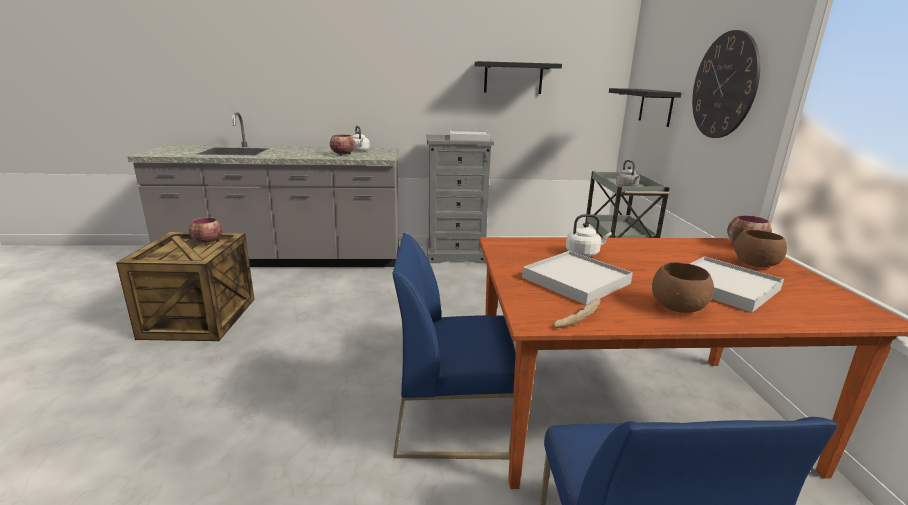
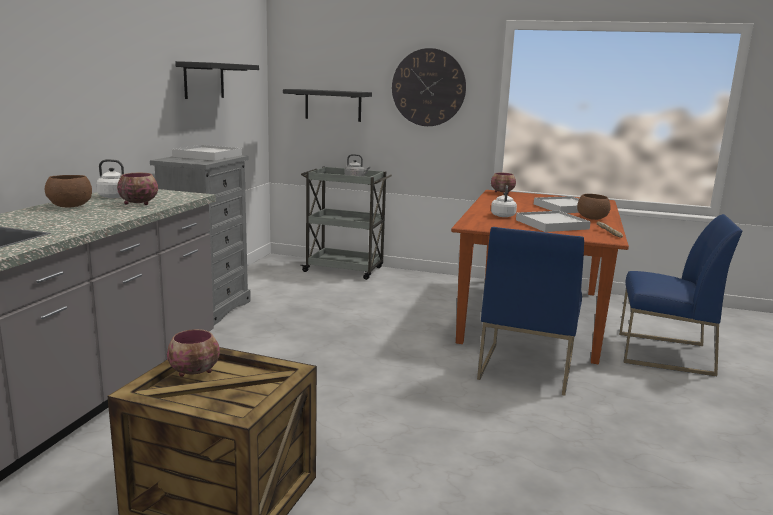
camera: 70 degrees left, 5 degrees down
brown bowl [733,229,787,267] -> brown bowl moved to [45,175,92,208]

